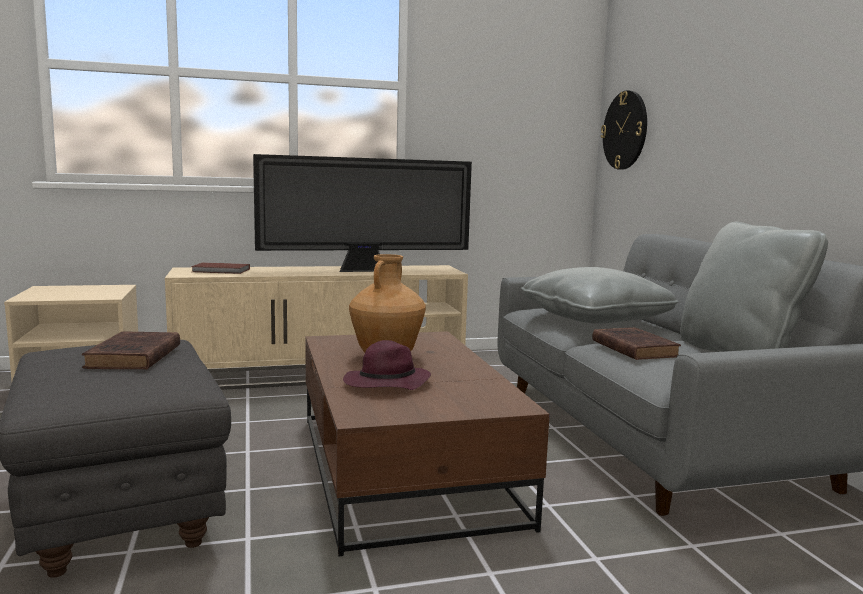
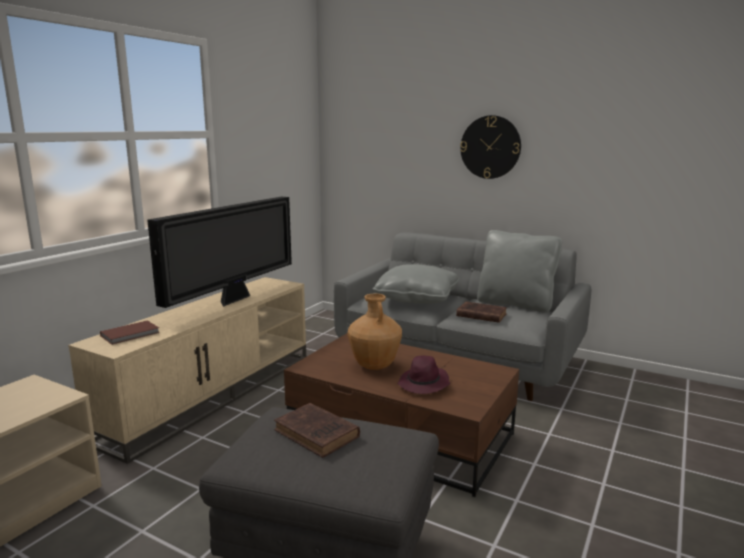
camera: 45 degrees left, 5 degrees up
wall clock [601,90,647,170] -> wall clock moved to [460,115,521,179]

